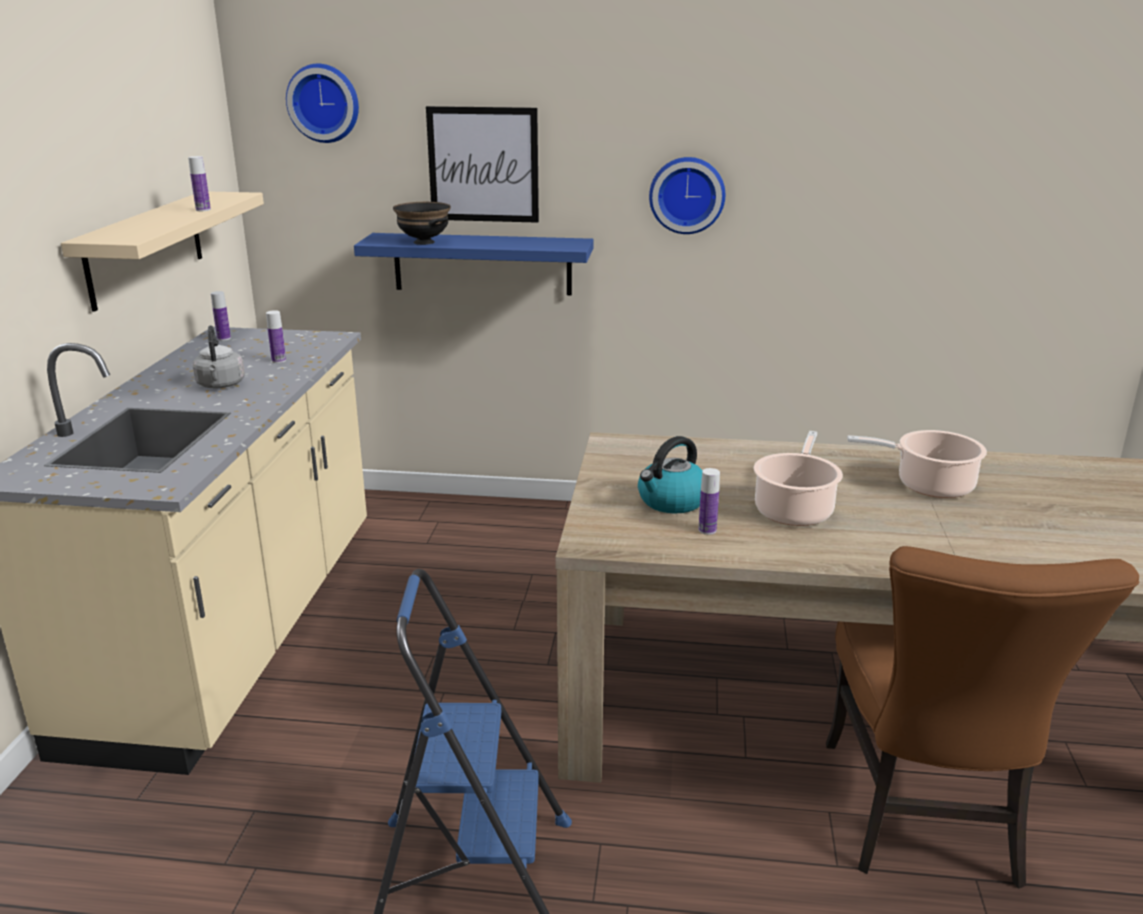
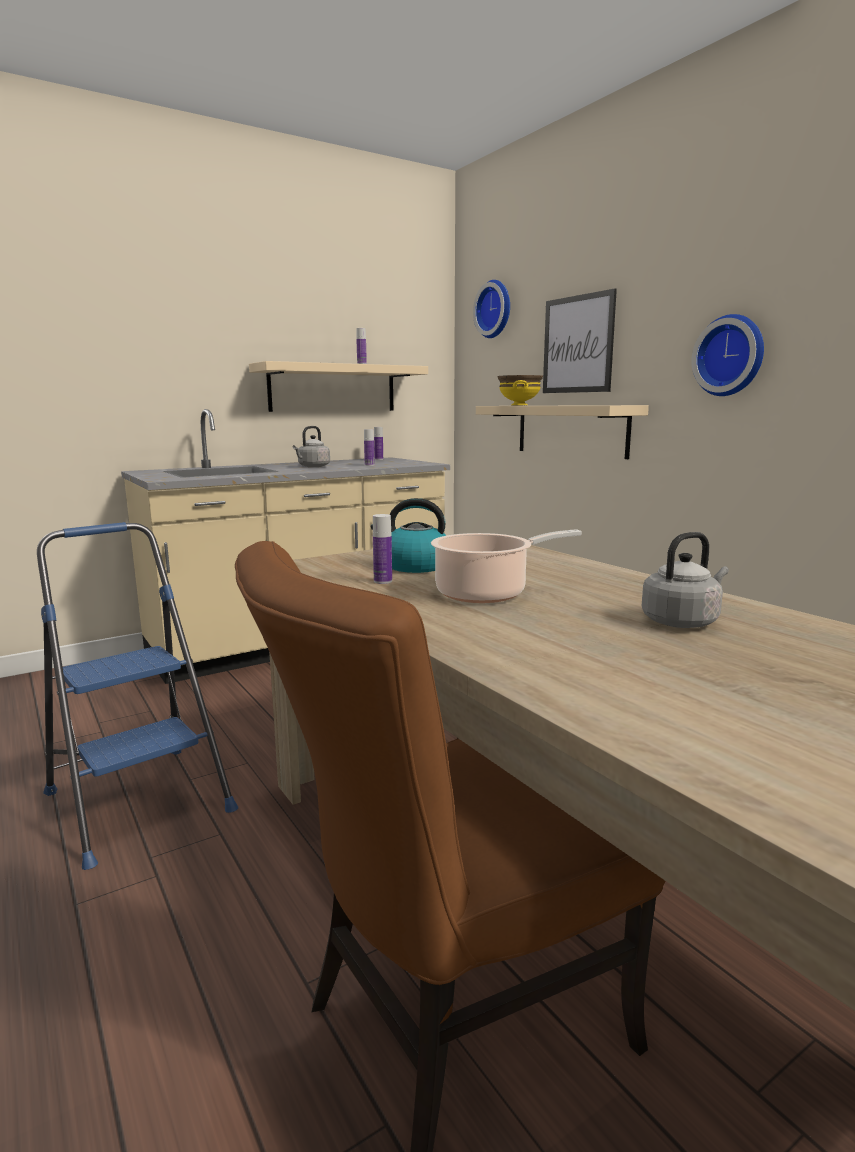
camera: 50 degrees right, 10 degrees down
blue shelf [354,233,593,295] -> beige shelf [476,405,649,459]
black bowl [393,202,451,245] -> yellow bowl [497,375,543,405]
cooking pot [847,430,987,498] -> grey kettle [642,532,729,628]

